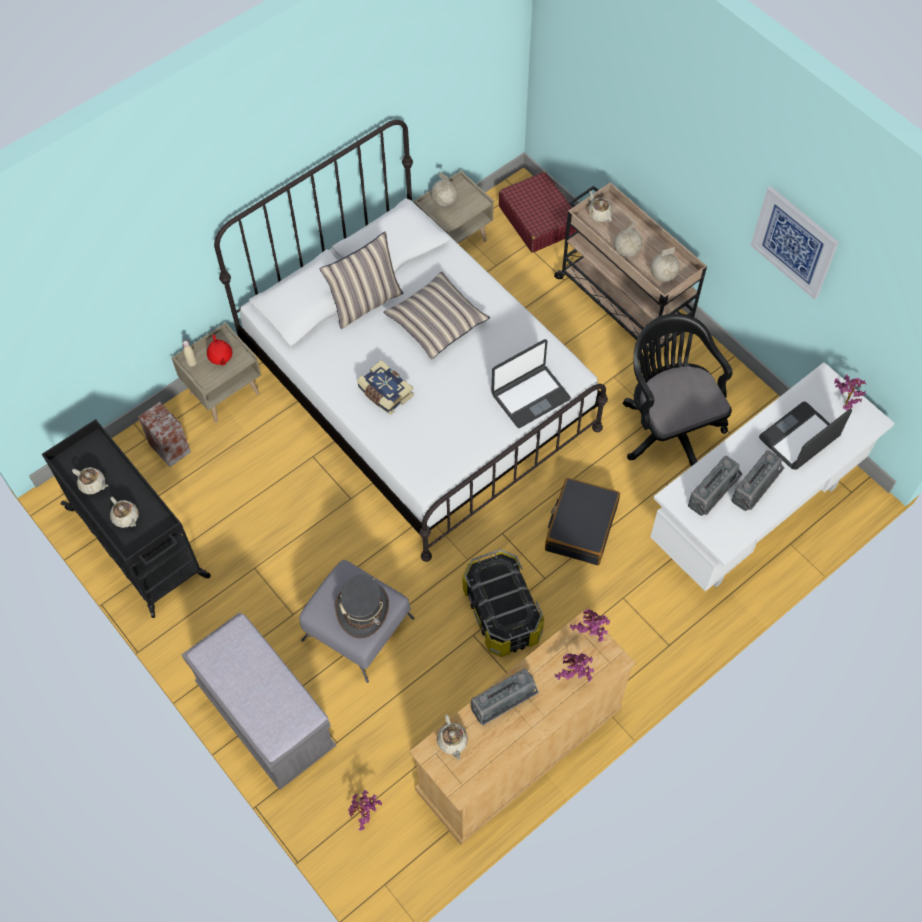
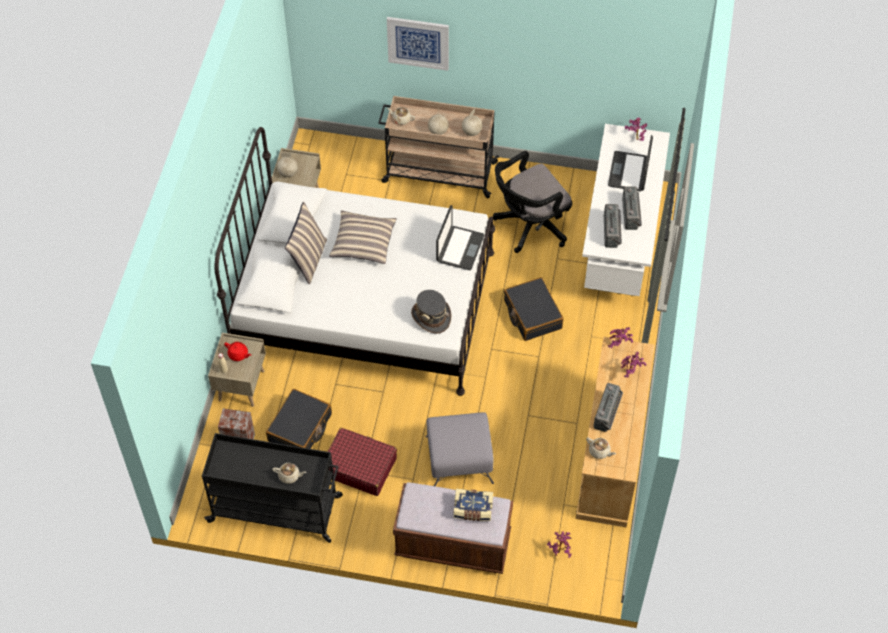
camera: 40 degrees left, 5 degrees down
beige teapot [72,467,108,494] -> none
grey bench [182,612,336,790] -> brown bench [393,482,513,574]
grey hat [335,575,389,638] -> grey hat moved to [411,290,451,334]
book [357,360,414,415] -> book moved to [453,489,493,521]
storage box [463,549,544,657] -> none
red suitcase [499,172,577,253] -> red suitcase moved to [328,428,397,496]
black office chair [623,313,733,466] -> black office chair turned 60 degrees counterclockwise [493,151,572,253]
picture [750,186,839,300] -> picture moved to [387,17,449,71]
none -> black suitcase [266,389,332,449]

